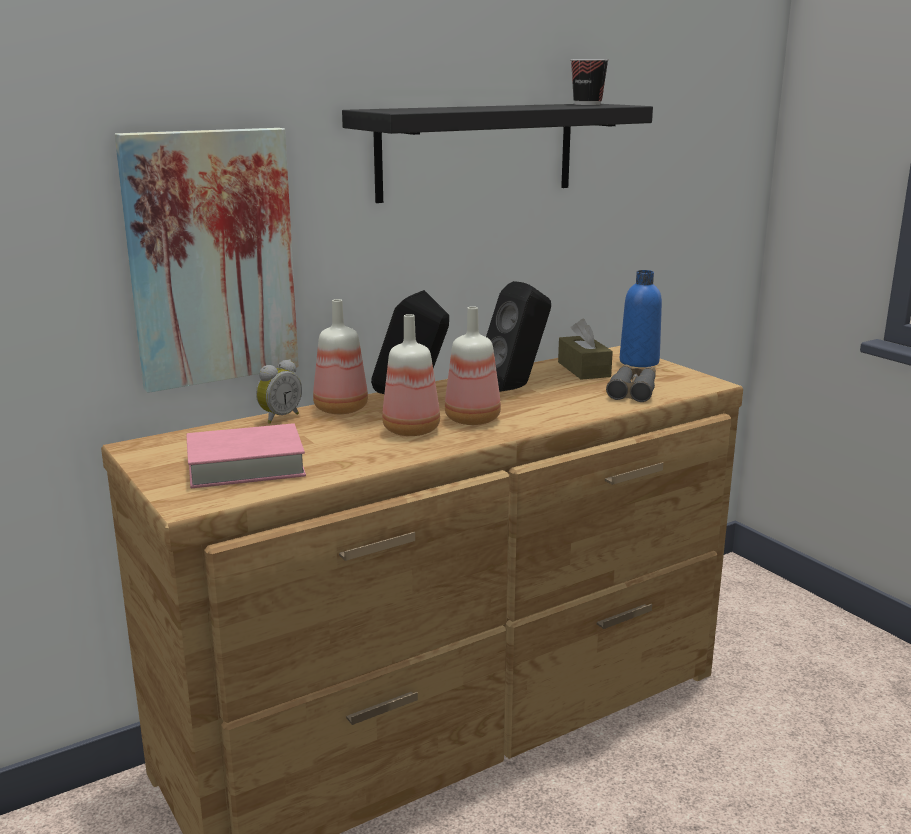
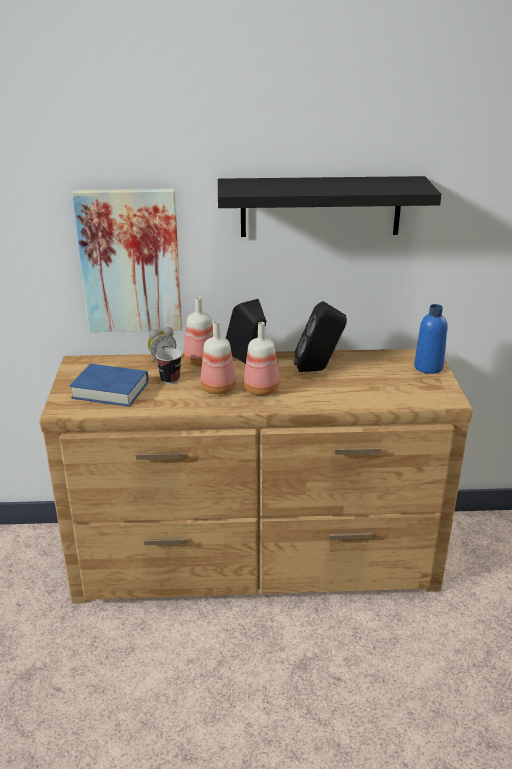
camera: 30 degrees right, 10 degrees up
pink book [186,423,306,488] -> blue book [70,364,148,407]
brown tissue box [558,319,613,380] -> none
cup [570,59,609,105] -> cup moved to [155,348,182,384]
grey binoculars [606,365,656,402] -> none

